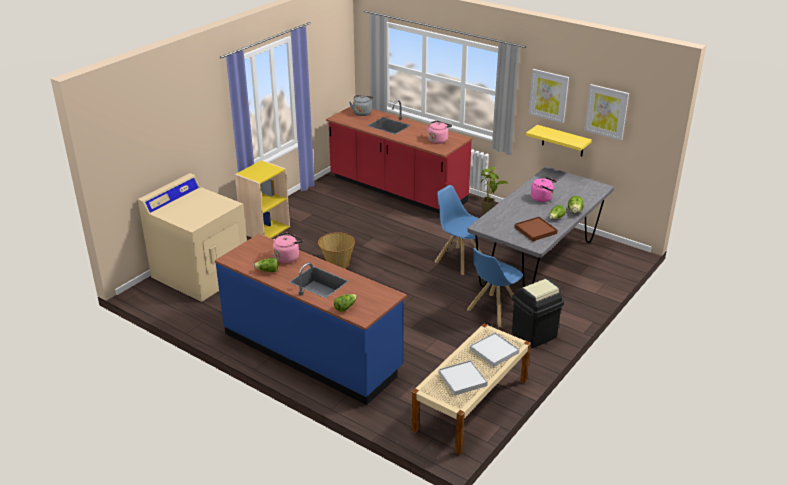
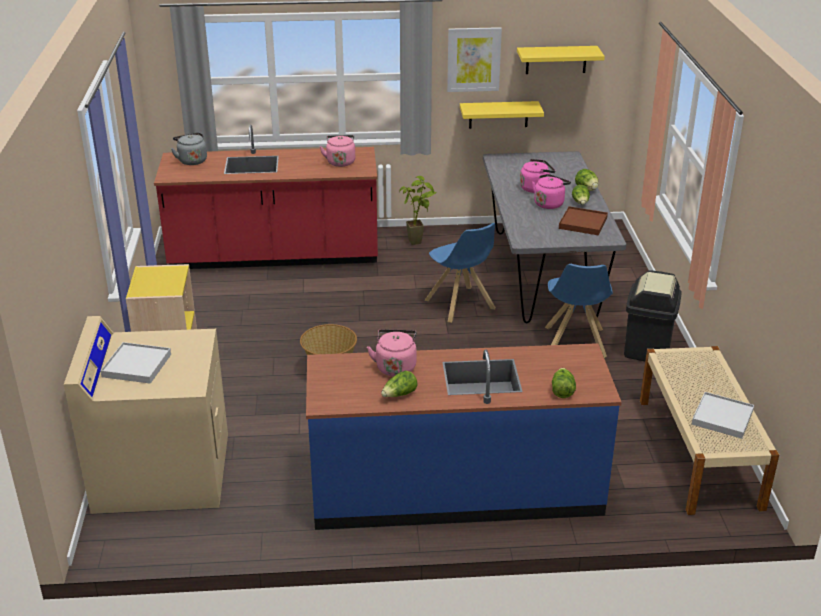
camera: 40 degrees left, 0 degrees up
blue chair [434,185,482,275] -> blue chair turned 120 degrees counterclockwise [424,223,496,323]
white tray [470,332,519,367] -> white tray moved to [100,342,171,384]
picture [584,84,629,140] -> yellow shelf [517,46,605,74]
none -> pink kettle [532,174,571,209]

